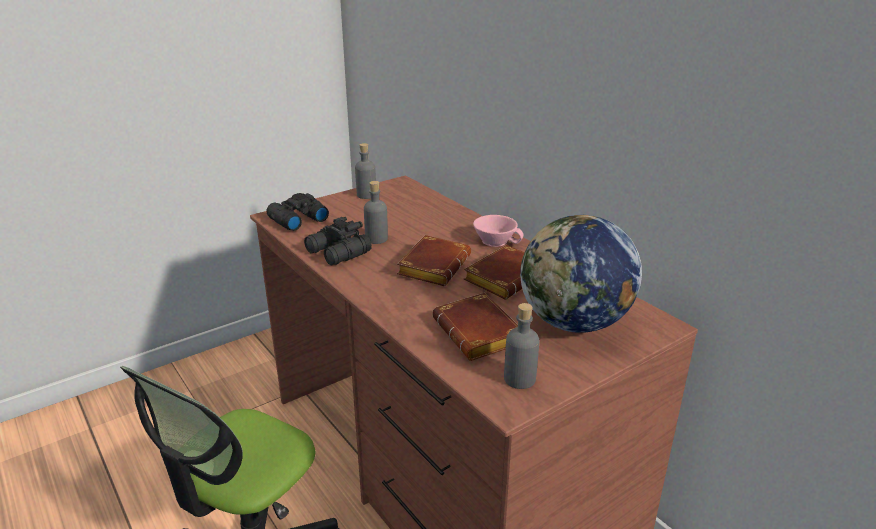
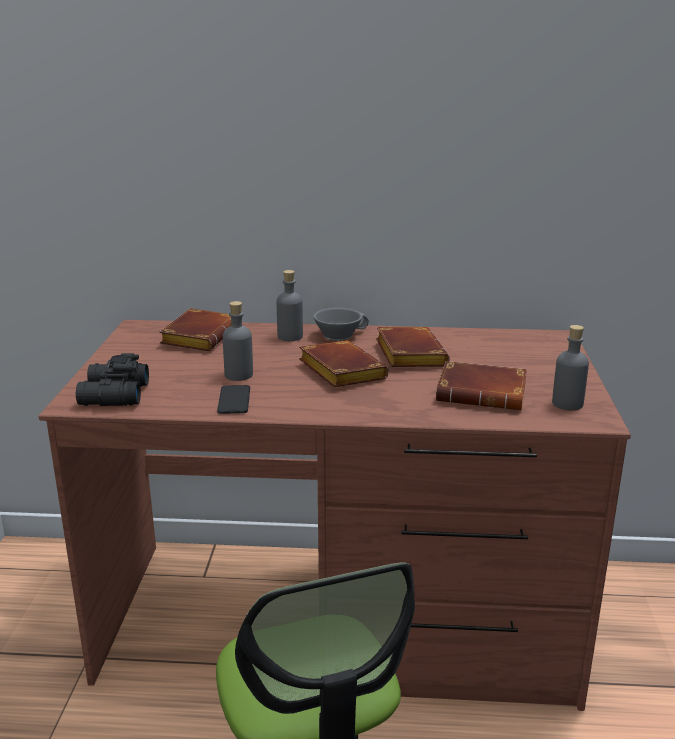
camera: 50 degrees left, 5 degrees down
black binoculars [304,217,372,265] -> phone [217,385,250,414]
grey bottle [355,143,376,199] -> grey bottle moved to [277,270,303,341]
pink cup [473,215,524,247] -> grey cup [313,308,369,341]
globe [520,215,642,333] -> none
none -> brown book [159,308,231,351]

